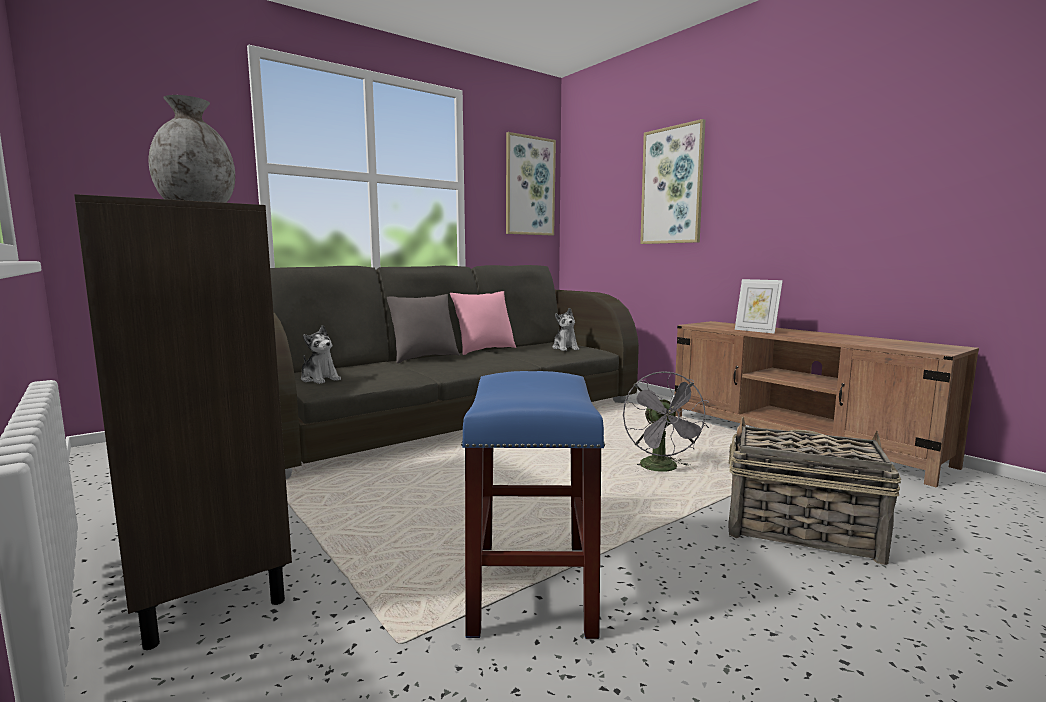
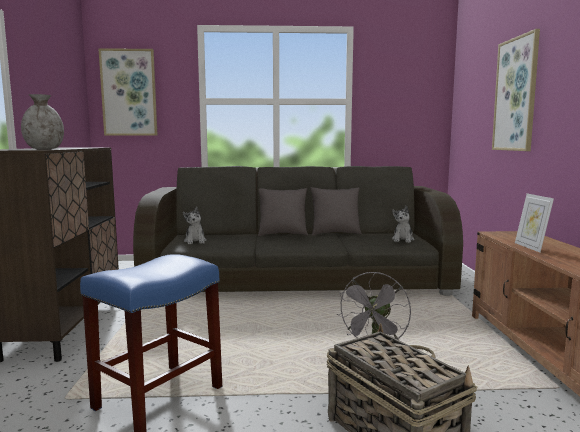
camera: 35 degrees right, 0 degrees up
pink pillow [450,291,516,355] -> grey pillow [310,187,362,236]
picture [506,132,556,235] -> picture moved to [98,48,158,136]

